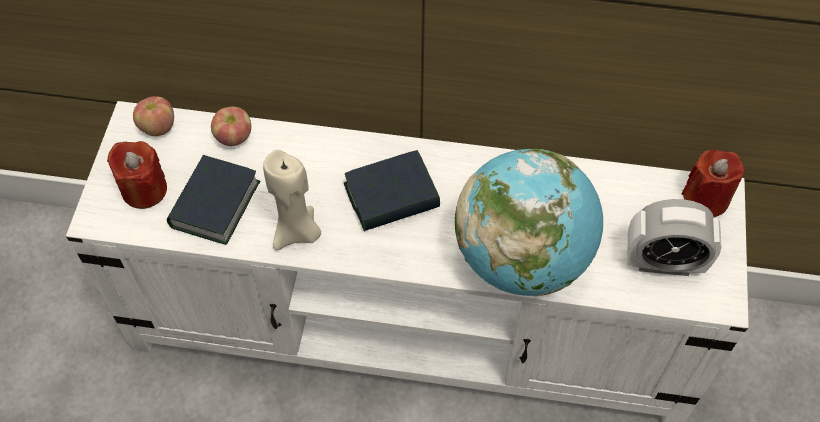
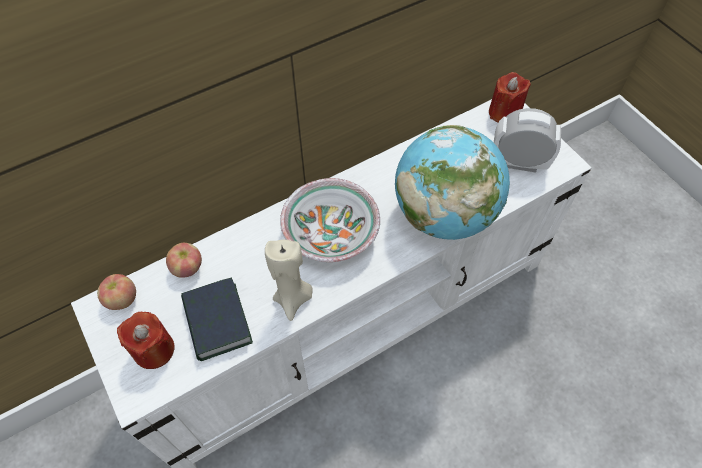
camera: 40 degrees left, 0 degrees up
book [344,150,440,231] -> bowl [280,178,380,262]
alarm clock [628,199,721,276] -> alarm clock turned 135 degrees counterclockwise [494,108,561,172]

